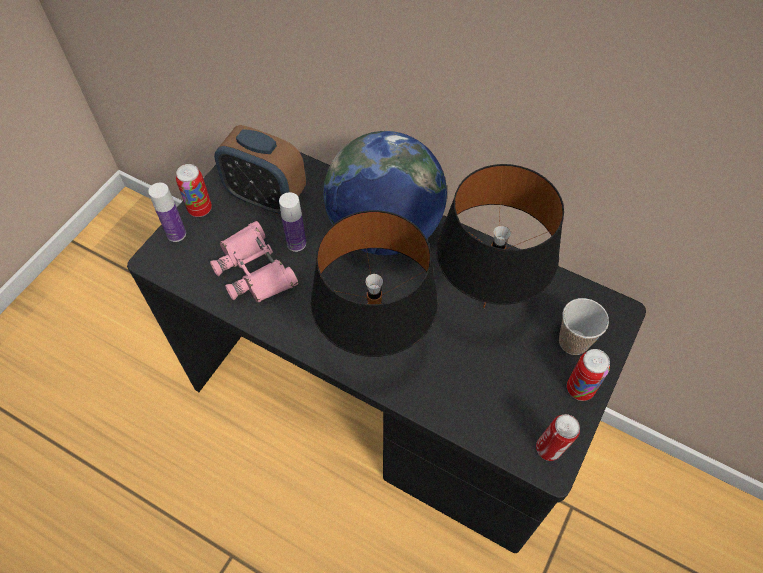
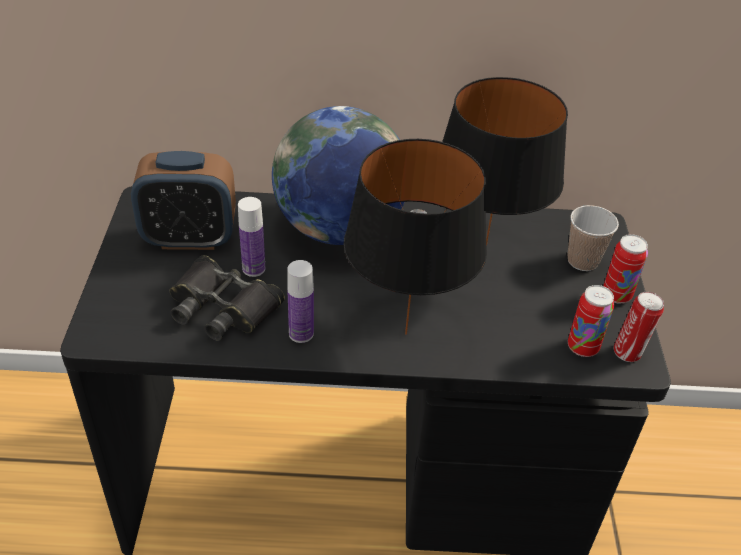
camera: 30 degrees left, 15 degrees down
bottle [148,183,186,242] -> bottle moved to [287,260,314,343]
can [176,164,212,217] -> can moved to [568,285,614,357]
pink binoculars [210,221,298,303] -> black binoculars [169,255,285,341]

